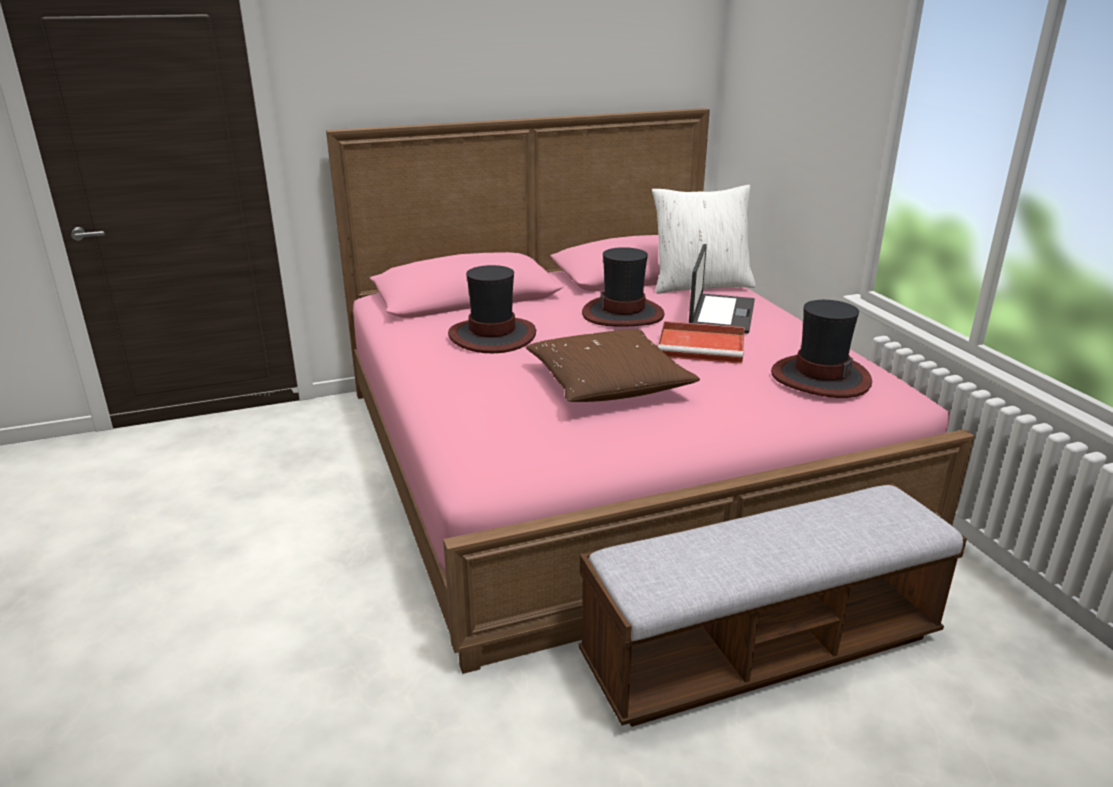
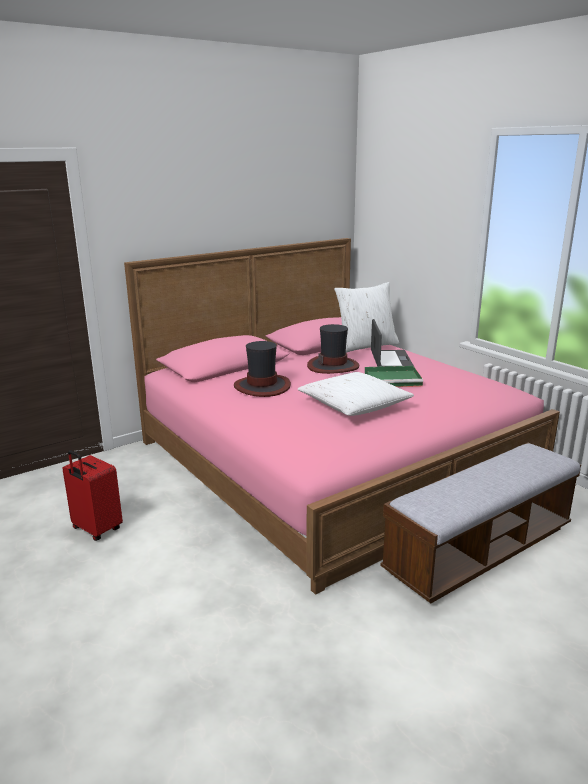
camera: 15 degrees left, 5 degrees down
brown pillow [526,329,700,402] -> white pillow [298,372,414,416]
red tray [658,321,744,364] -> green tray [365,366,423,387]
hat [771,300,872,398] -> none
none -> red suitcase [62,450,123,541]

